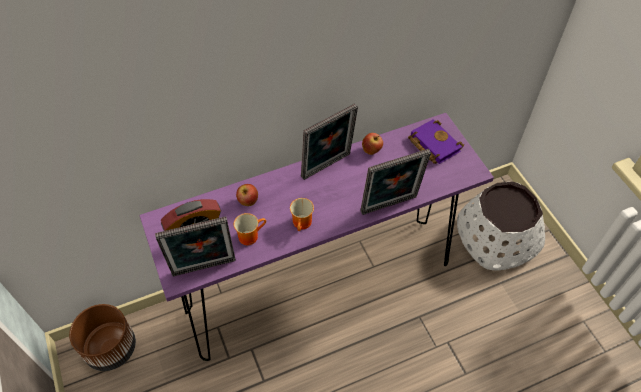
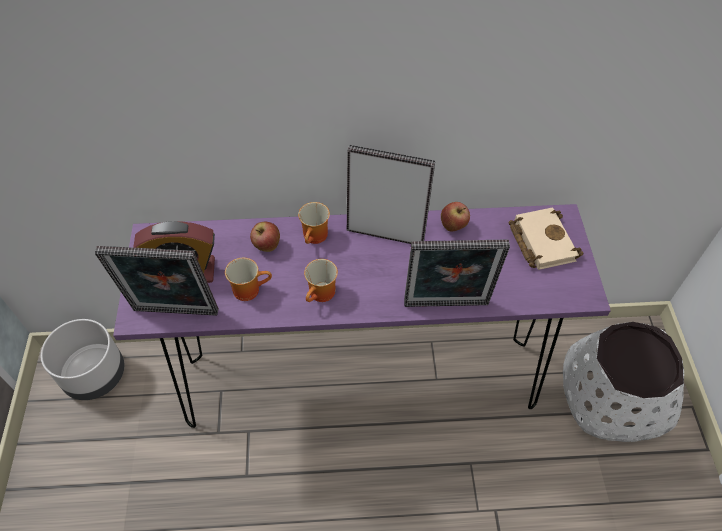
camera: 20 degrees right, 0 degrees up
brown planter [69,304,136,371] -> grey planter [41,319,124,400]
picture frame [301,103,358,180] -> picture frame turned 150 degrees counterclockwise [347,145,435,244]
purple book [408,119,464,164] -> beige book [508,207,584,270]
none -> mug [298,202,330,244]

